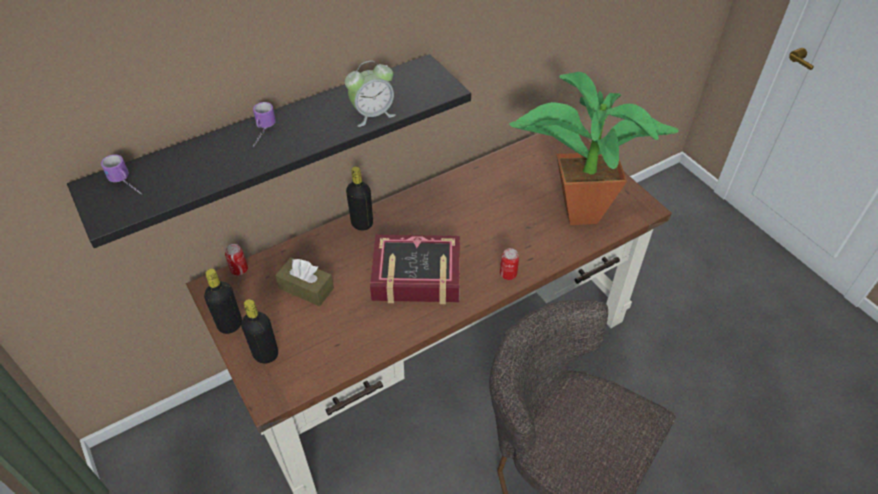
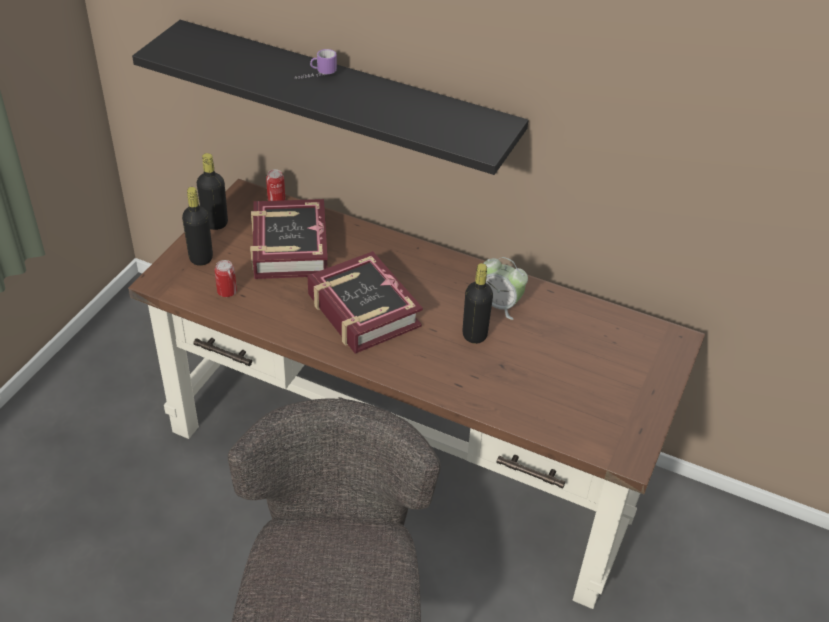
camera: 55 degrees right, 5 degrees down
mug [101,154,142,194] -> none
brown tissue box [275,257,334,306] -> book [250,199,328,279]
alarm clock [345,61,396,127] -> alarm clock moved to [483,257,528,320]
black bottle [346,166,373,231] -> black bottle moved to [462,263,493,344]
can [500,248,519,280] -> can moved to [215,260,237,297]
potted plant [509,72,679,225] -> none

